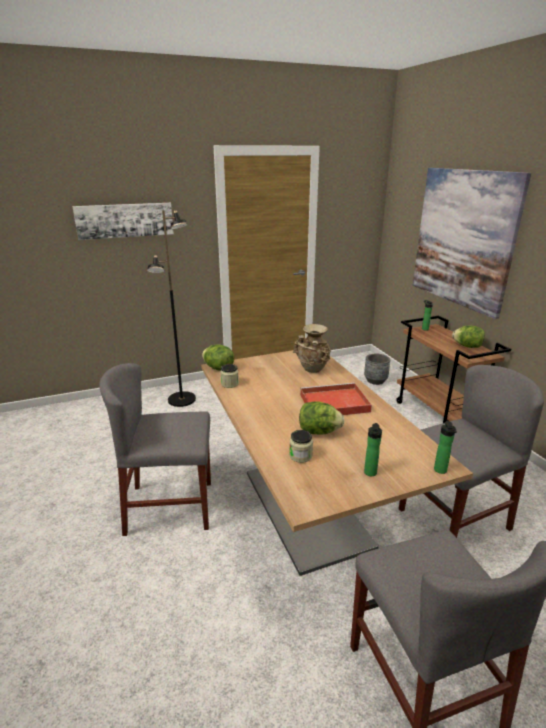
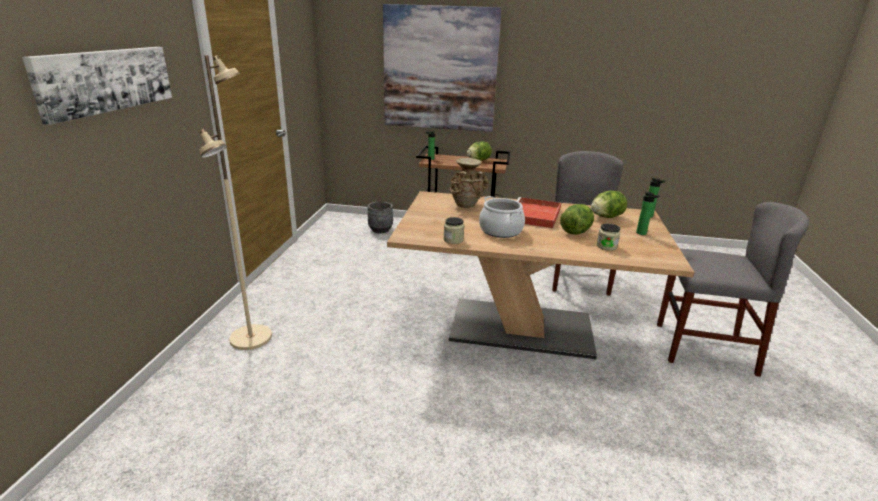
camera: 60 degrees left, 0 degrees up
grey chair [99,363,211,536] -> none
black floor lamp [147,210,196,407] -> beige floor lamp [199,55,272,350]
lettuce [202,344,234,371] -> lettuce moved to [591,190,627,218]
none -> cooking pot [479,196,525,238]

